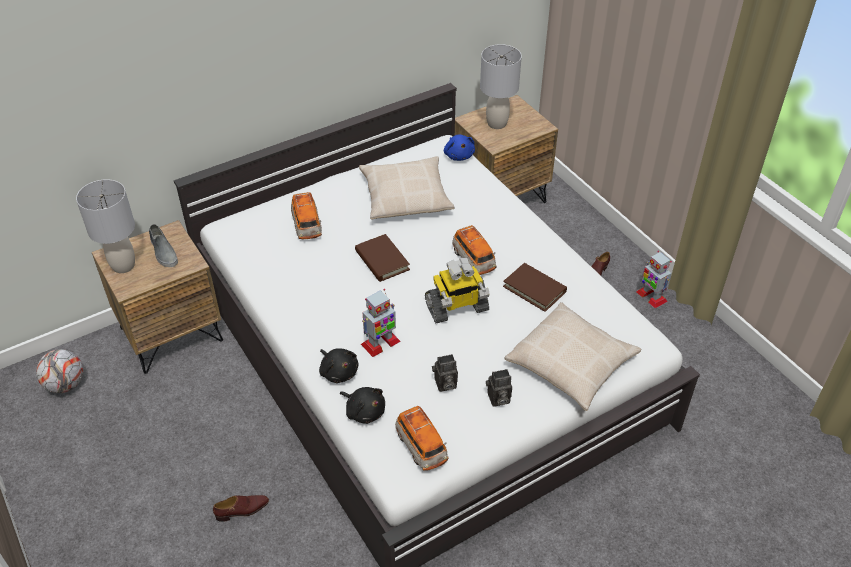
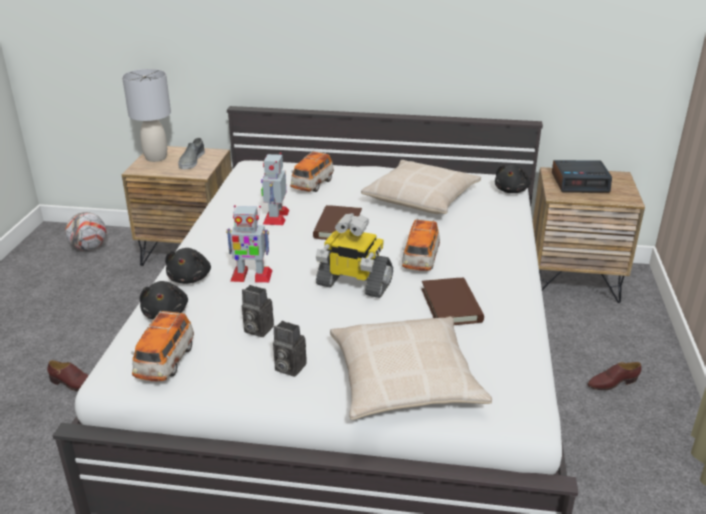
camera: 40 degrees right, 15 degrees down
blue plush toy [444,135,475,161] -> black plush toy [495,165,531,193]
grey table lamp [480,44,522,129] -> alarm clock [552,160,612,193]
toy robot [636,251,672,308] -> toy robot moved to [261,152,289,225]

